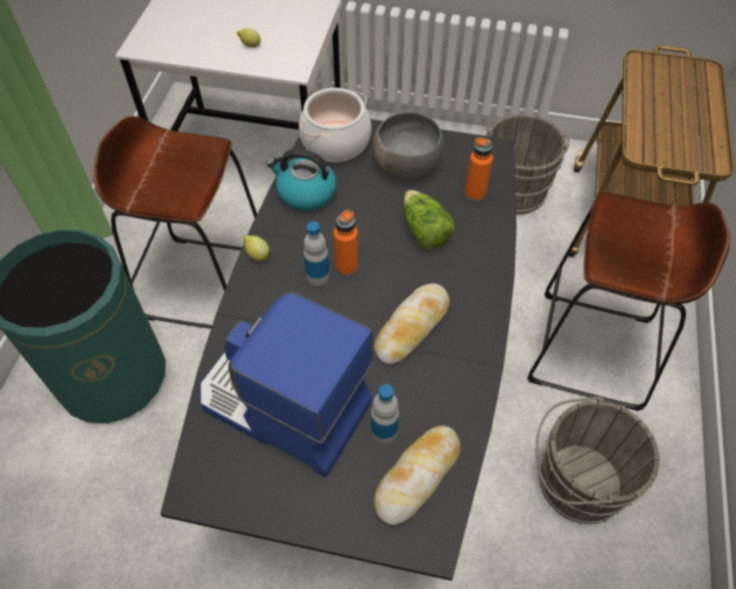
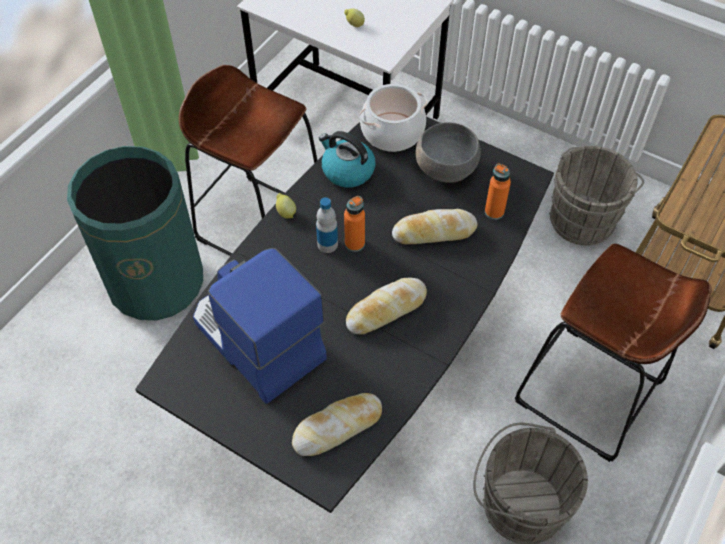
camera: 20 degrees right, 0 degrees up
bottle [371,384,399,444] -> none
lettuce [404,190,455,249] -> bread [392,209,477,245]

